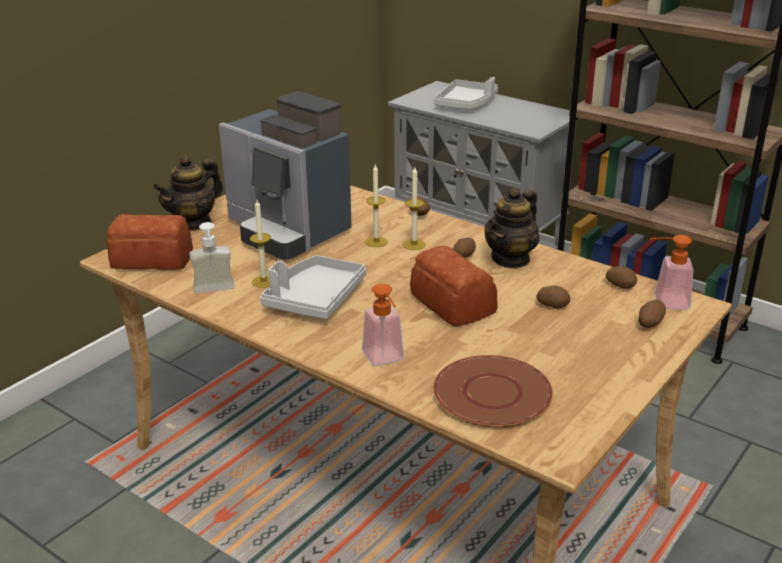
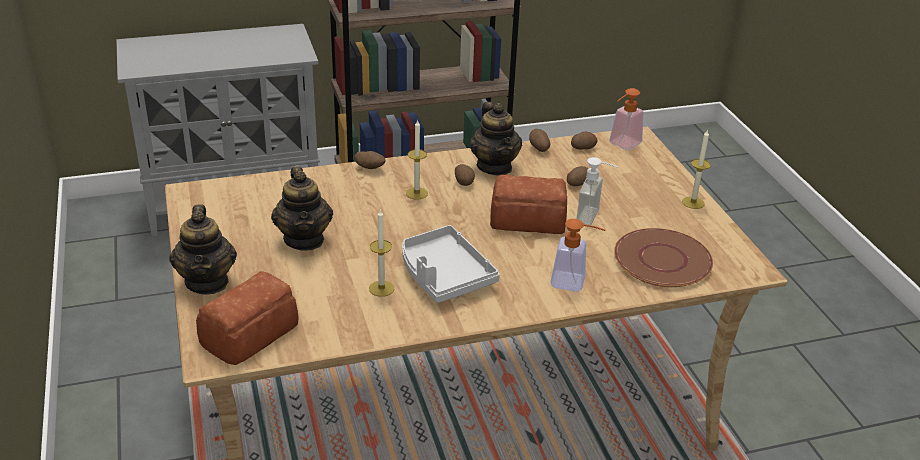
camera: 55 degrees left, 5 degrees up
soap dispenser [189,222,234,294] -> soap dispenser moved to [576,157,618,227]
coffee machine [219,91,352,260] -> teapot [271,166,333,251]
candle [365,165,388,247] -> candle moved to [682,129,711,209]
grey tray [434,77,498,110] -> none
potato [638,300,666,328] -> potato moved to [529,129,551,152]

